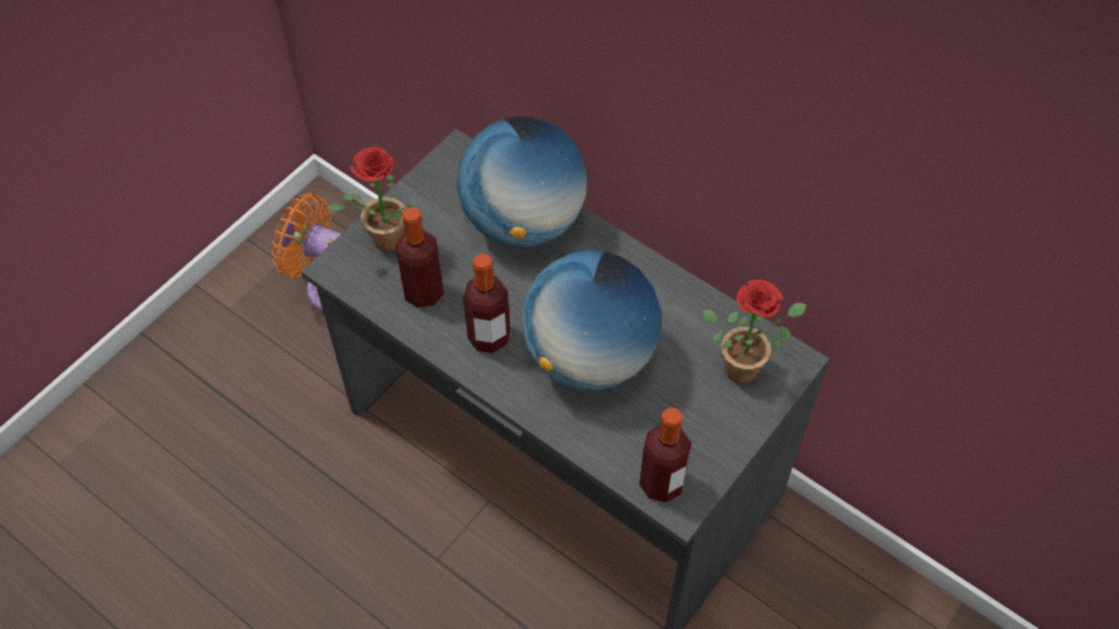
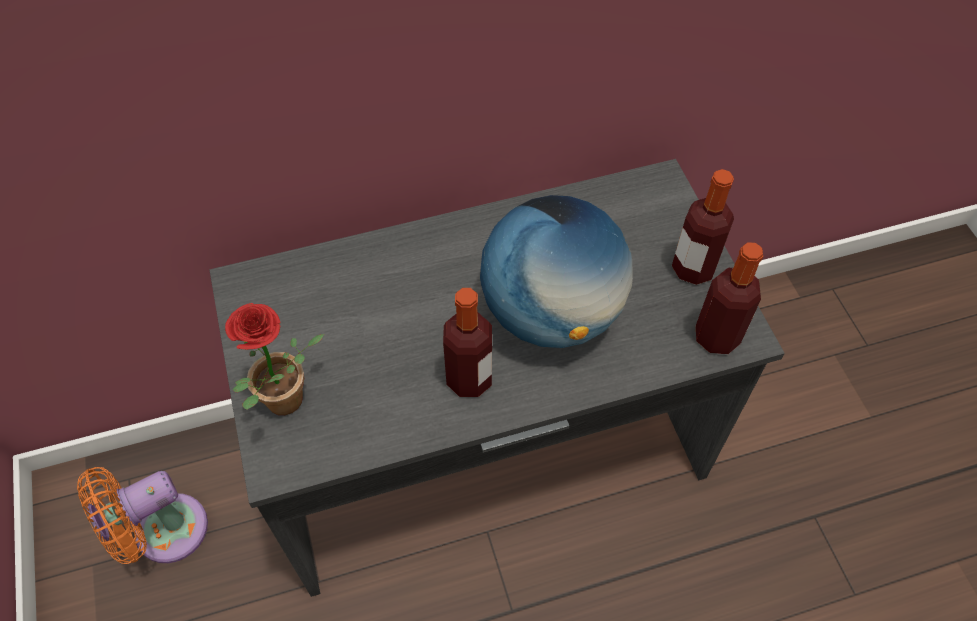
camera: 55 degrees left, 0 degrees up
bottle [396,207,444,308] -> bottle moved to [672,169,734,285]
globe [457,116,587,247] -> none
potted plant [703,279,807,384] -> none

